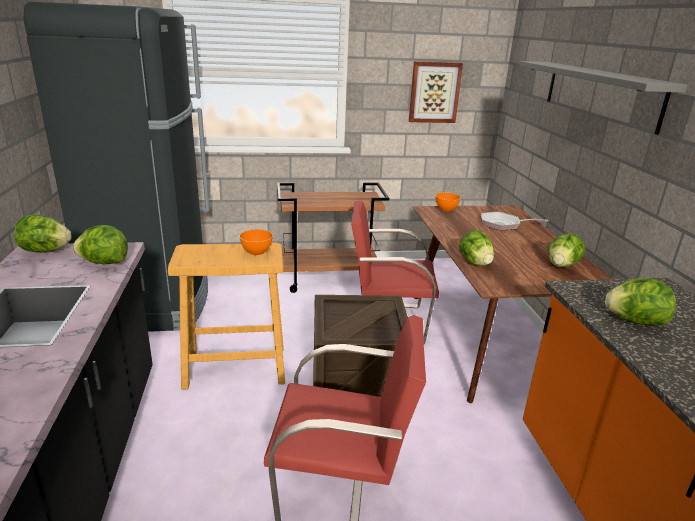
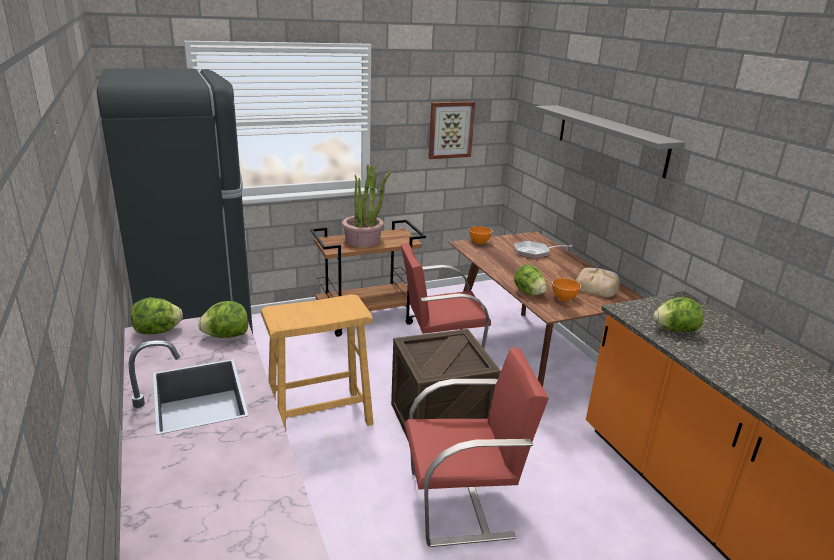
camera: 15 degrees left, 0 degrees up
orange bowl [239,229,273,255] -> orange bowl moved to [552,278,581,301]
lettuce [548,233,585,267] -> bread [575,268,620,297]
none -> potted plant [342,165,391,247]

